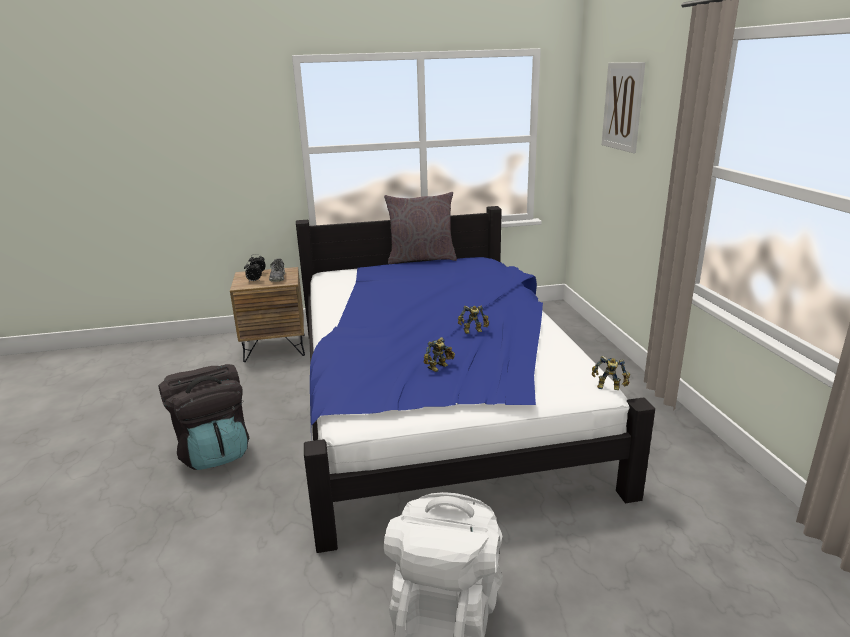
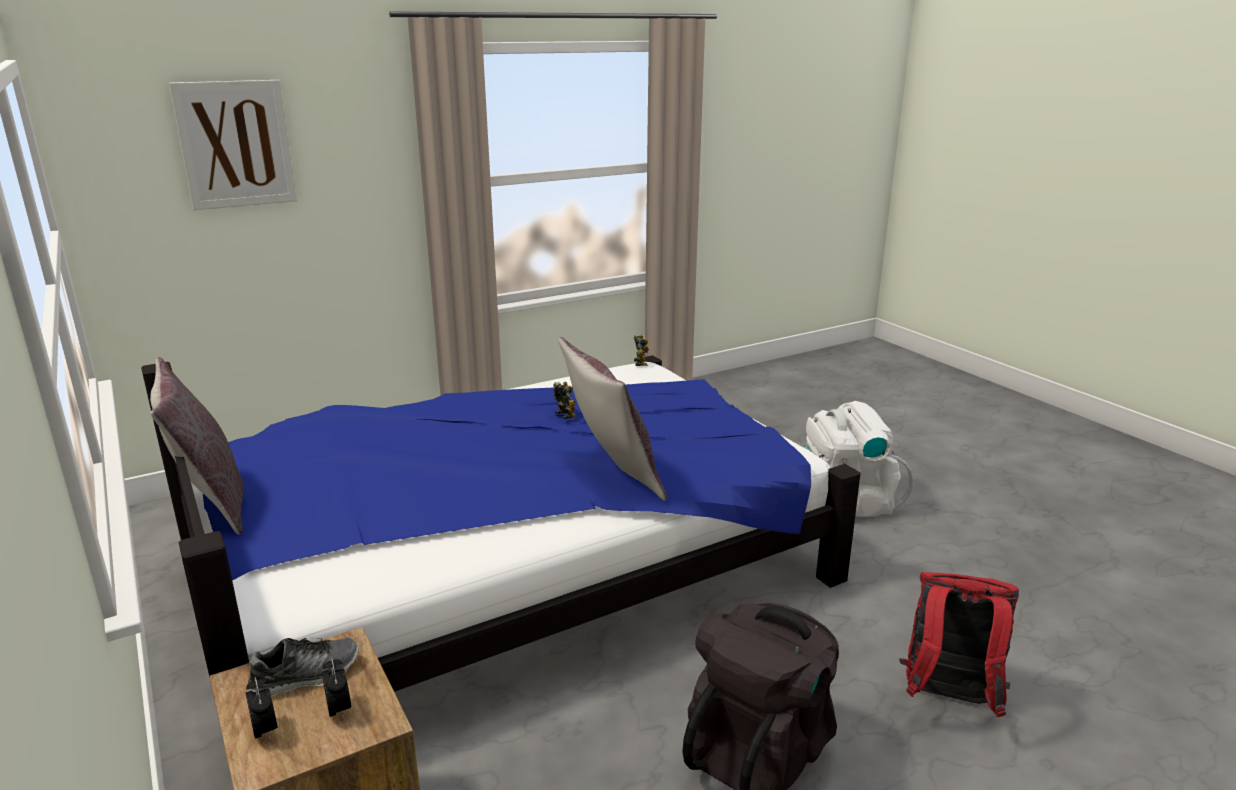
camera: 110 degrees left, 0 degrees up
toy robot [424,337,455,372] -> none
none -> grey pillow [558,337,667,501]
none -> red backpack [899,572,1019,717]

